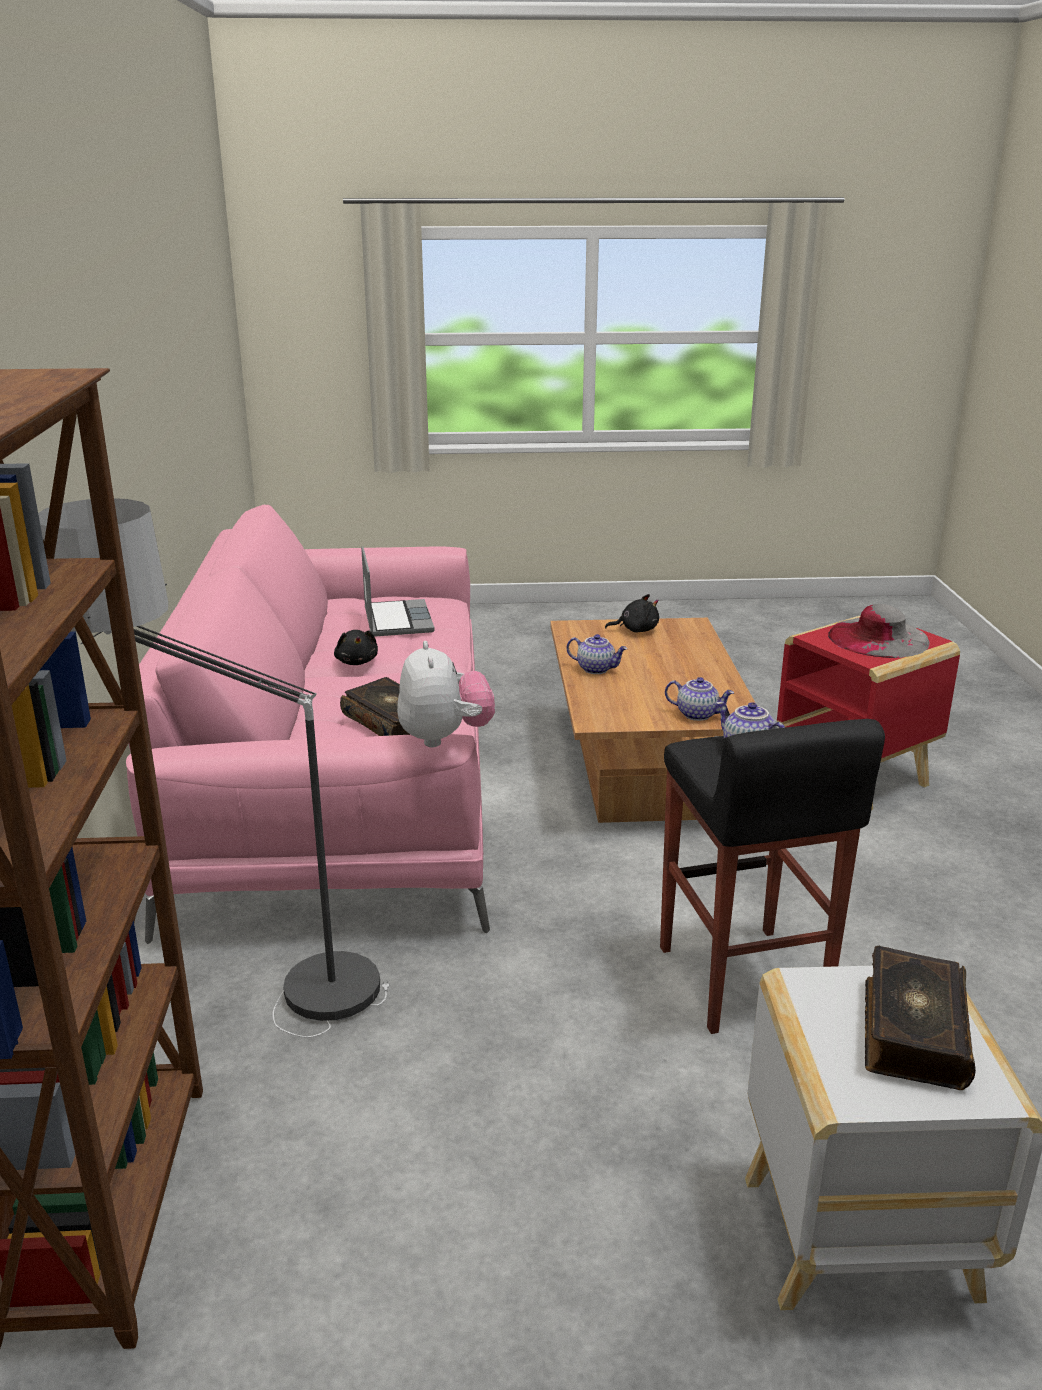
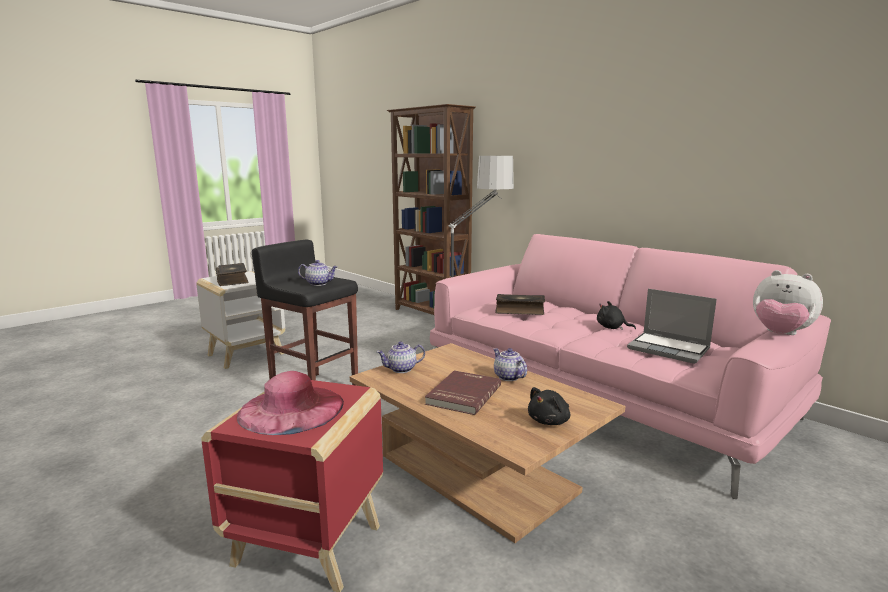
camera: 140 degrees right, 10 degrees down
plush toy [397,641,495,747] -> plush toy moved to [753,270,823,335]
teapot [567,634,627,674] -> teapot turned 75 degrees clockwise [493,348,527,381]
grey hat [828,604,930,658] -> pink hat [237,371,344,435]
none -> red book [425,370,501,415]

